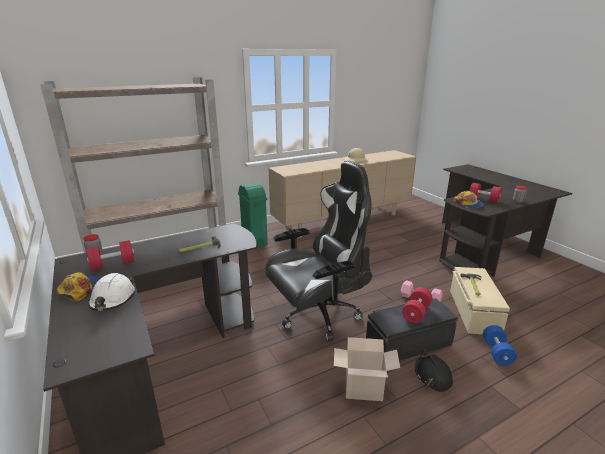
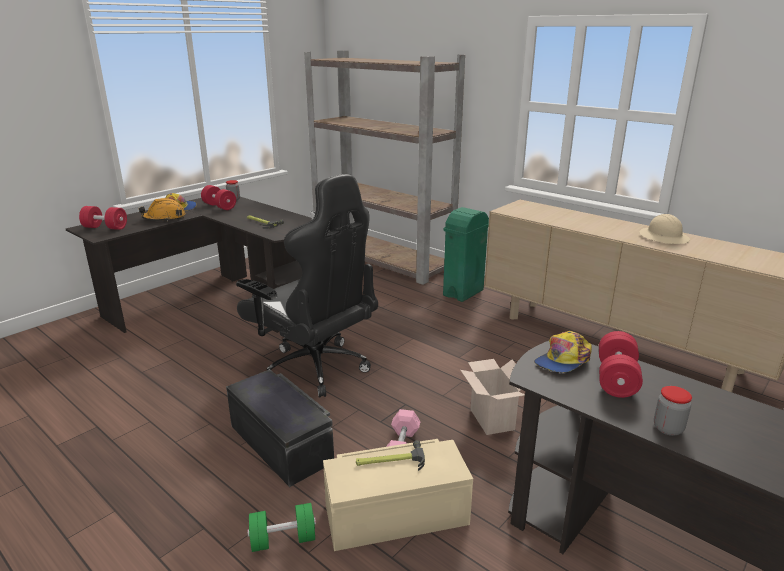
camera: 70 degrees right, 0 degrees up
white hard hat [88,273,135,311] -> orange hard hat [139,198,186,222]
cardboard box [334,337,400,401] -> cardboard box moved to [460,359,525,435]
red dumbbell [402,287,432,323] -> red dumbbell moved to [79,206,127,230]
black hard hat [415,349,453,392] -> none
blue dumbbell [483,325,517,365] -> green dumbbell [247,503,316,552]

